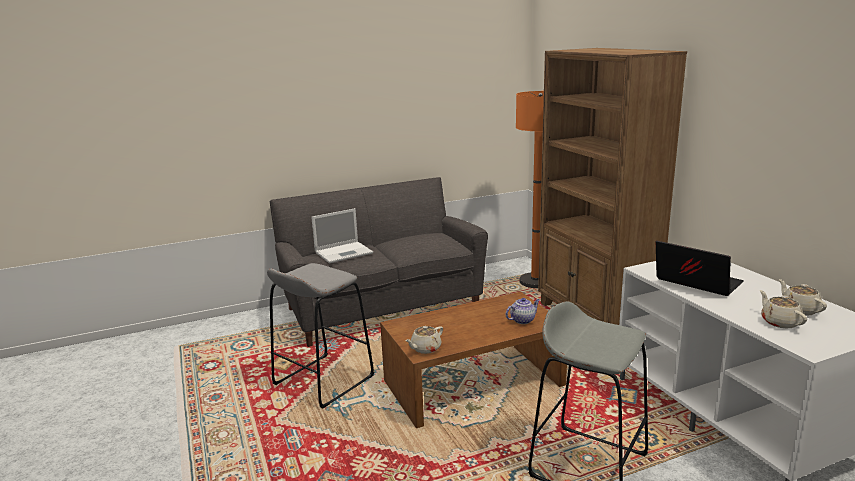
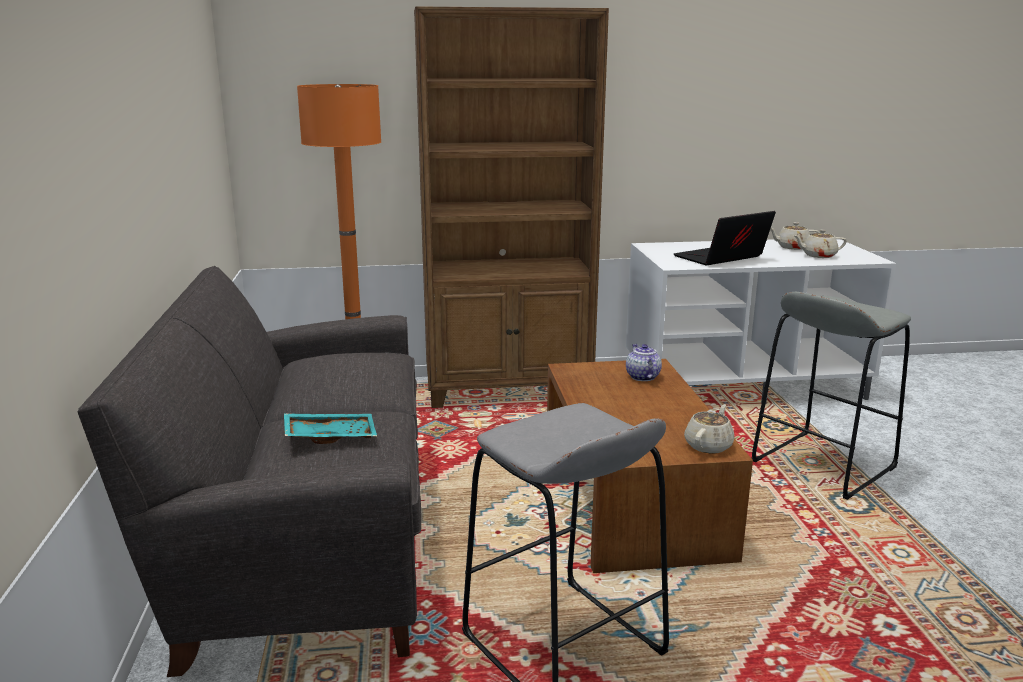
camera: 75 degrees left, 0 degrees up
laptop [311,208,373,263] -> turquoise tray [284,413,377,444]
beige teapot [405,326,443,354] -> beige teapot turned 120 degrees counterclockwise [684,404,735,453]

